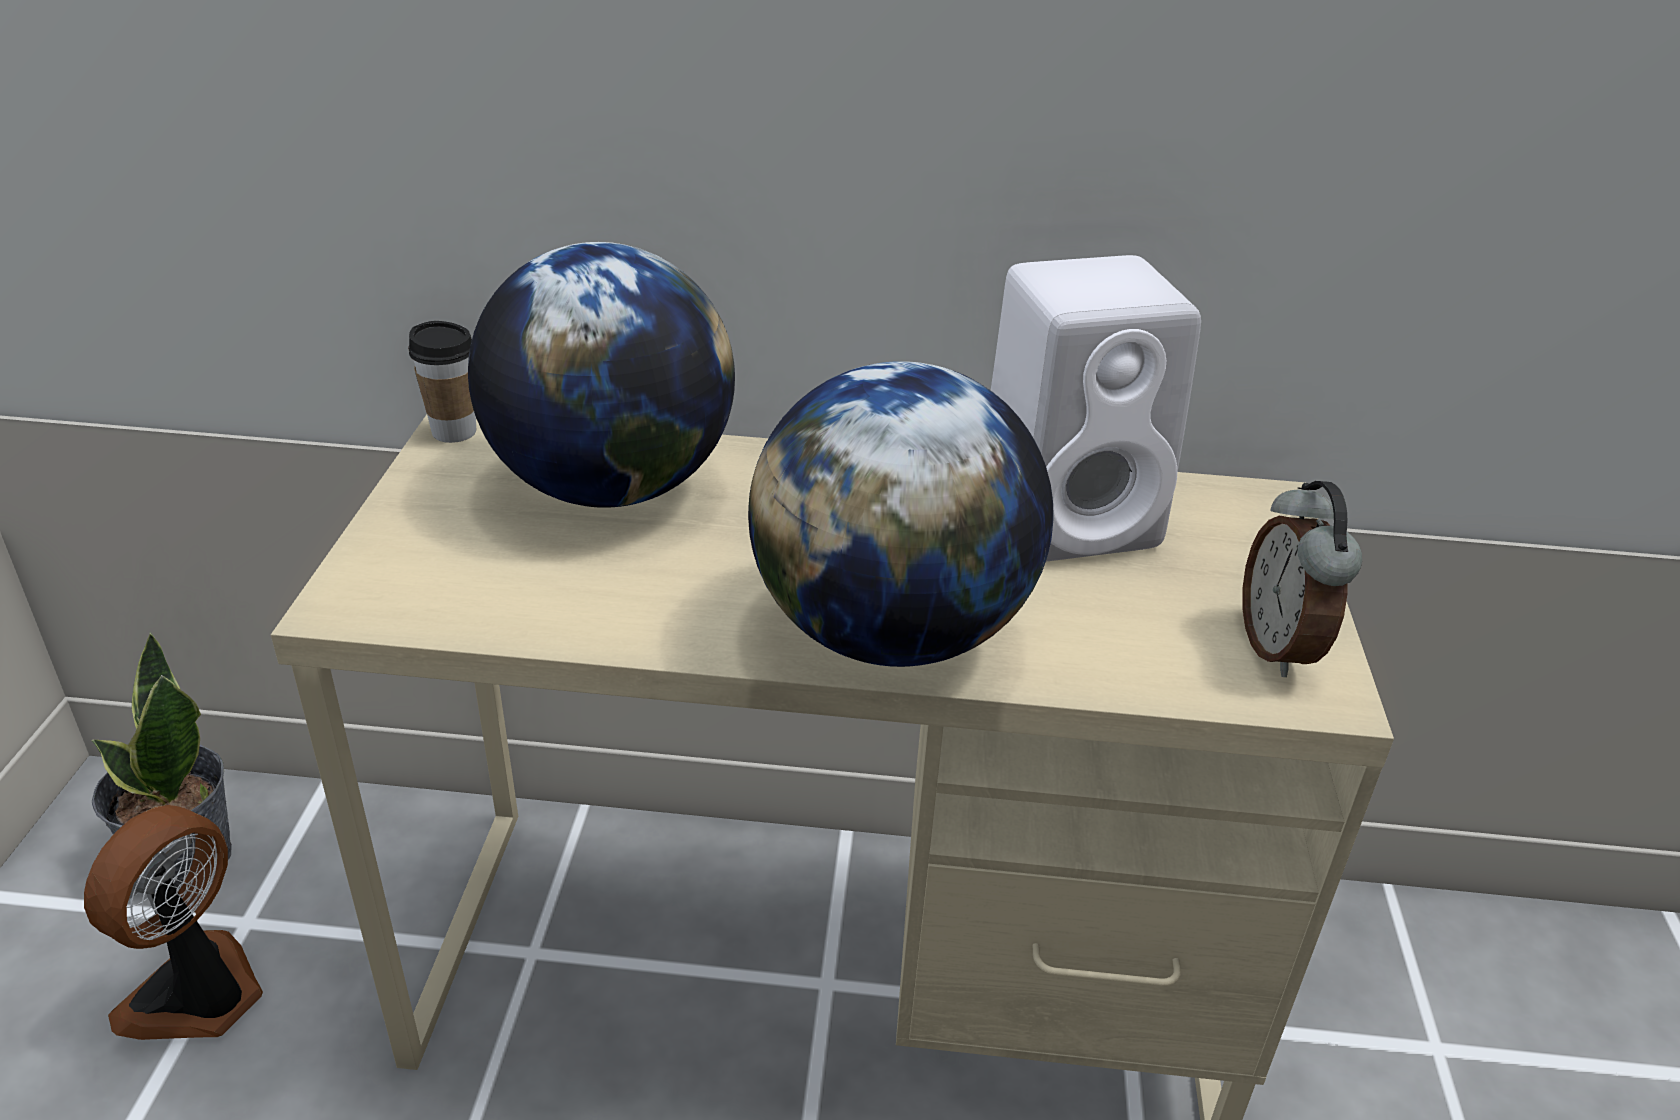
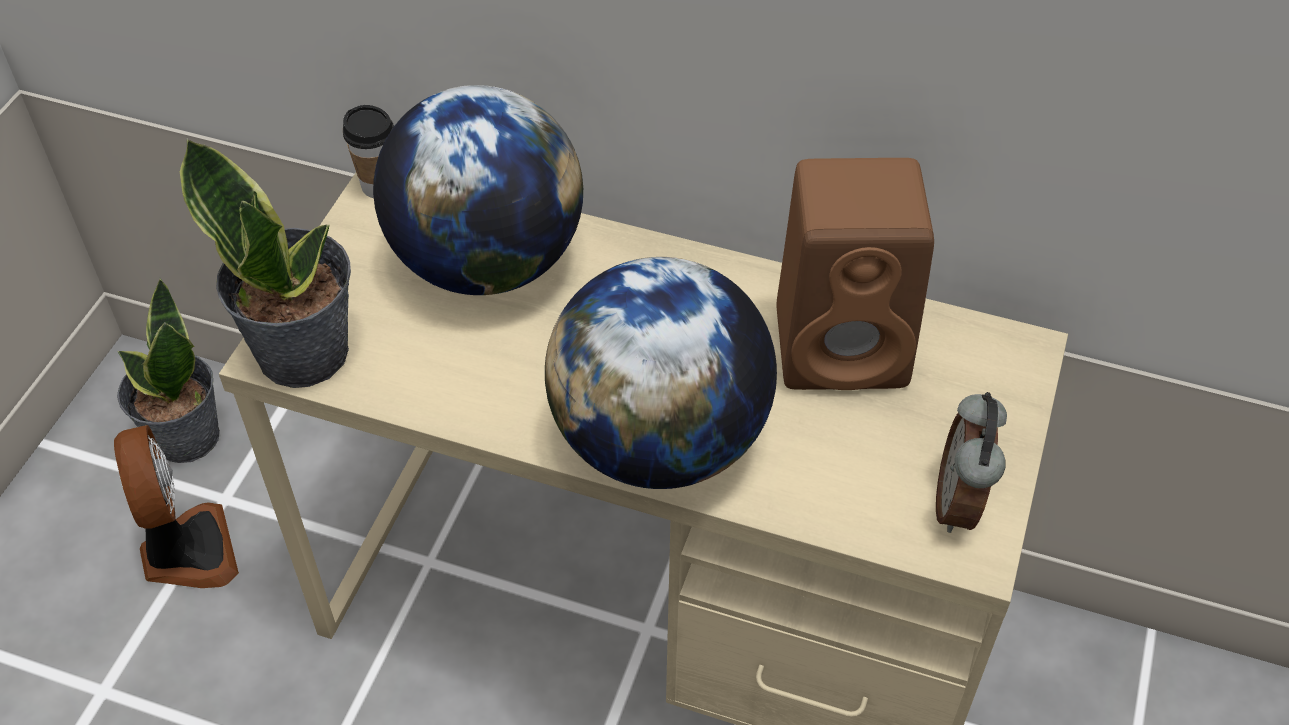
camera: 15 degrees right, 15 degrees up
fan [84,805,263,1040] -> fan turned 120 degrees clockwise [114,425,239,588]
white speaker [991,255,1201,562] -> brown speaker [777,158,934,390]
none -> potted plant [180,138,351,388]

